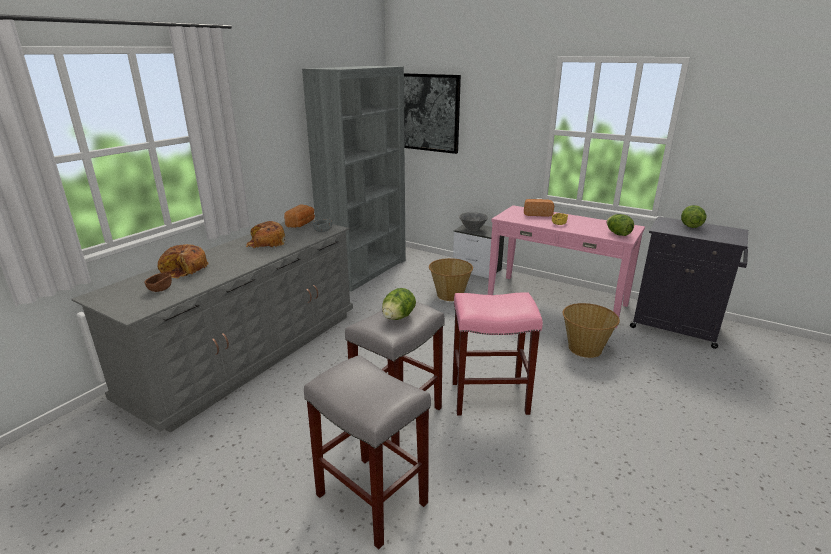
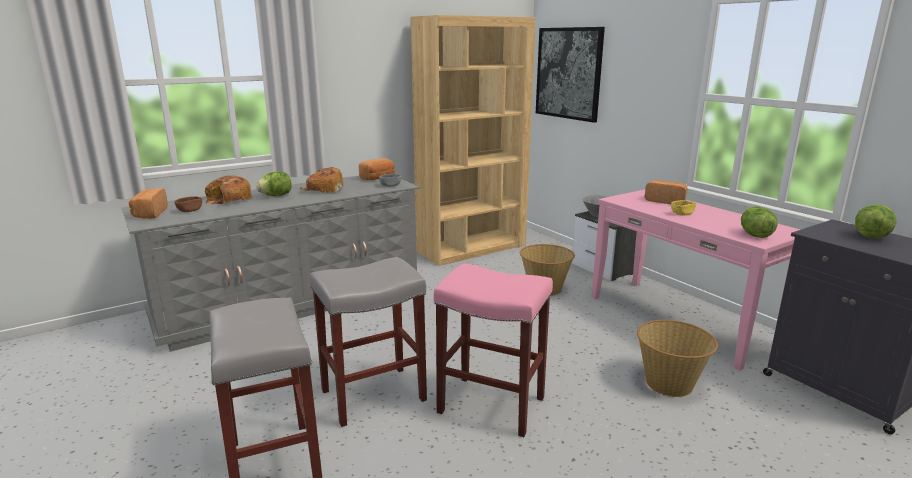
camera: 25 degrees right, 5 degrees down
grey bookcase [302,66,406,292] -> brown bookcase [411,15,536,266]
lettuce [382,288,416,320] -> lettuce moved to [256,171,292,196]
none -> bread [129,188,168,219]

